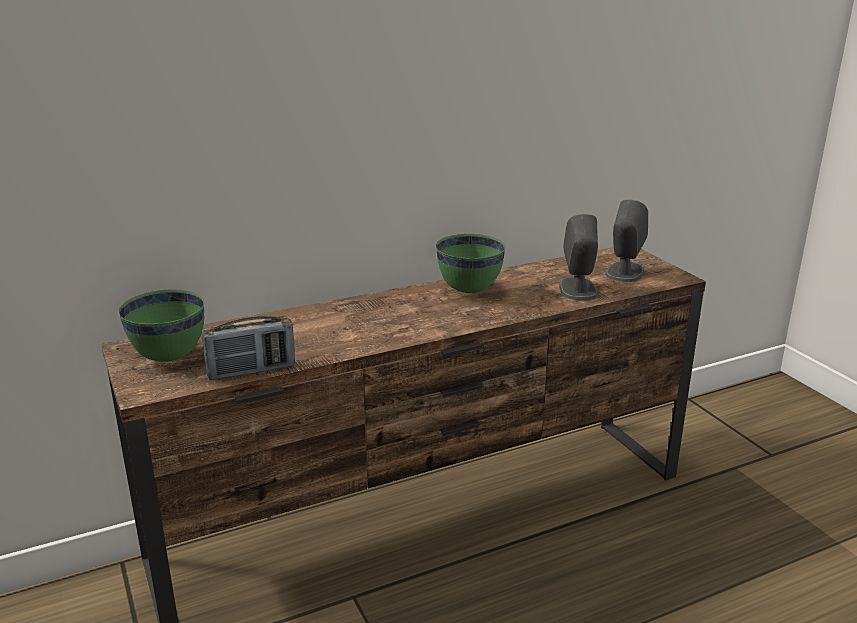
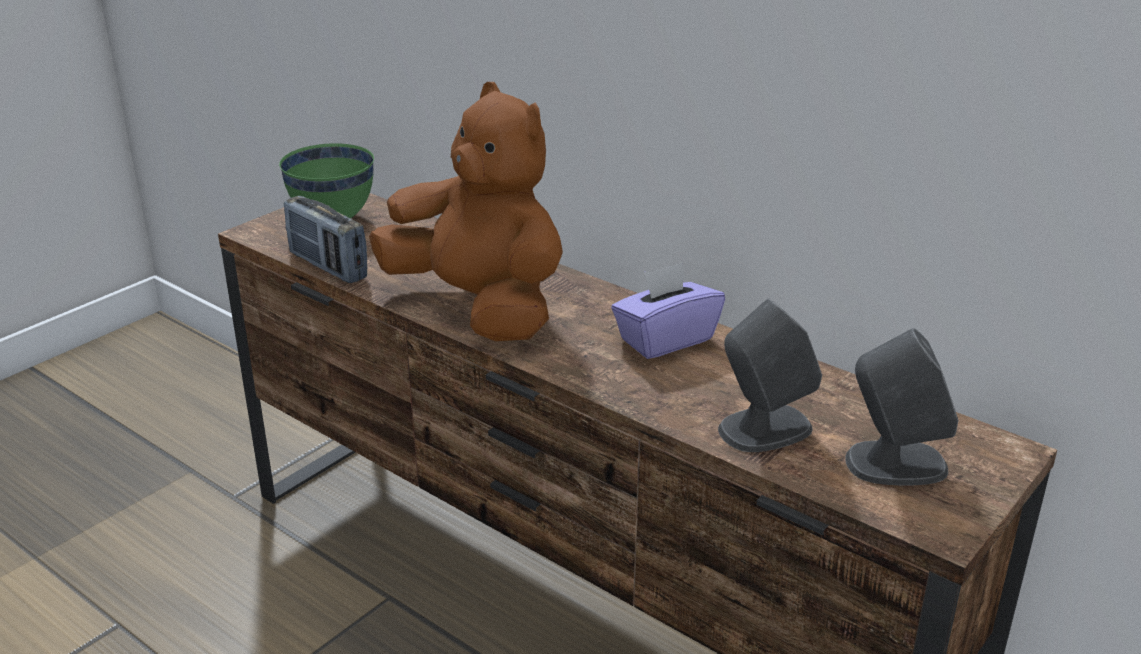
camera: 65 degrees right, 5 degrees up
green bowl [435,234,506,293] -> purple tissue box [611,263,725,359]
none -> brown plush toy [369,82,563,341]

